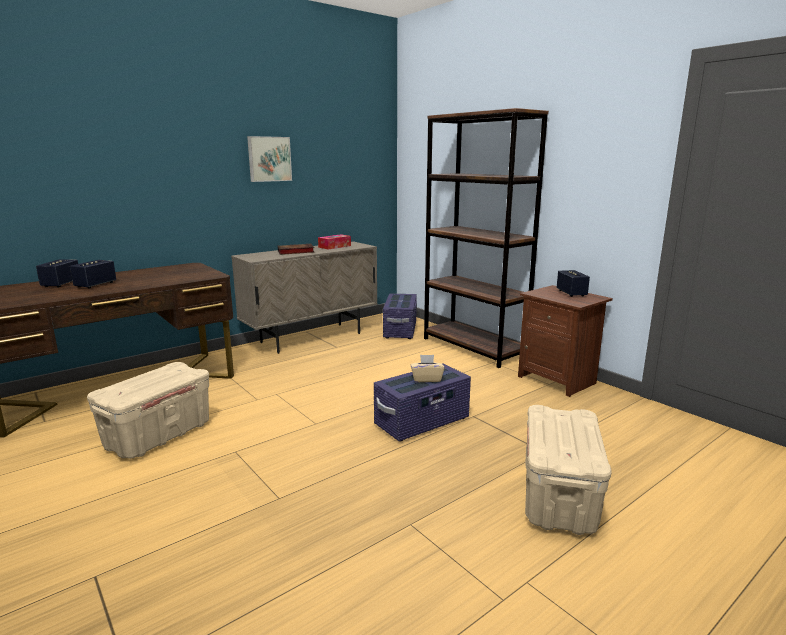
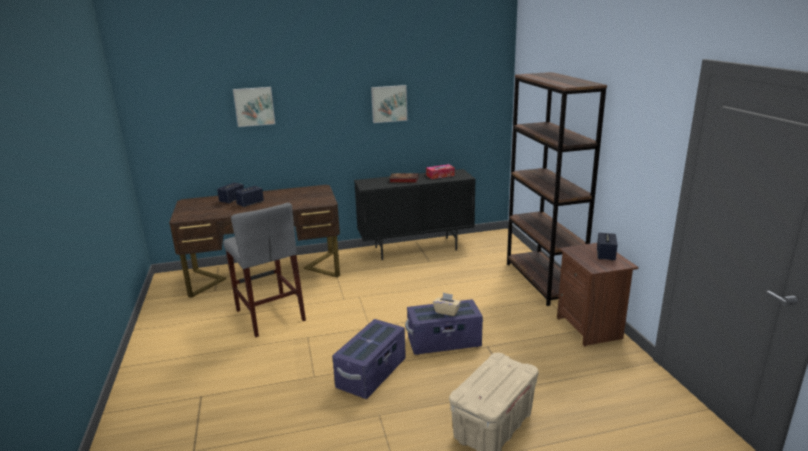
camera: 25 degrees right, 5 degrees up
beige storage box [87,362,209,459] -> grey stool [223,202,306,337]
beige cabinet [231,241,377,354] -> black cabinet [354,169,476,260]
purple storage box [383,293,417,339] -> purple storage box moved to [332,319,406,399]
none -> picture [233,87,275,127]

